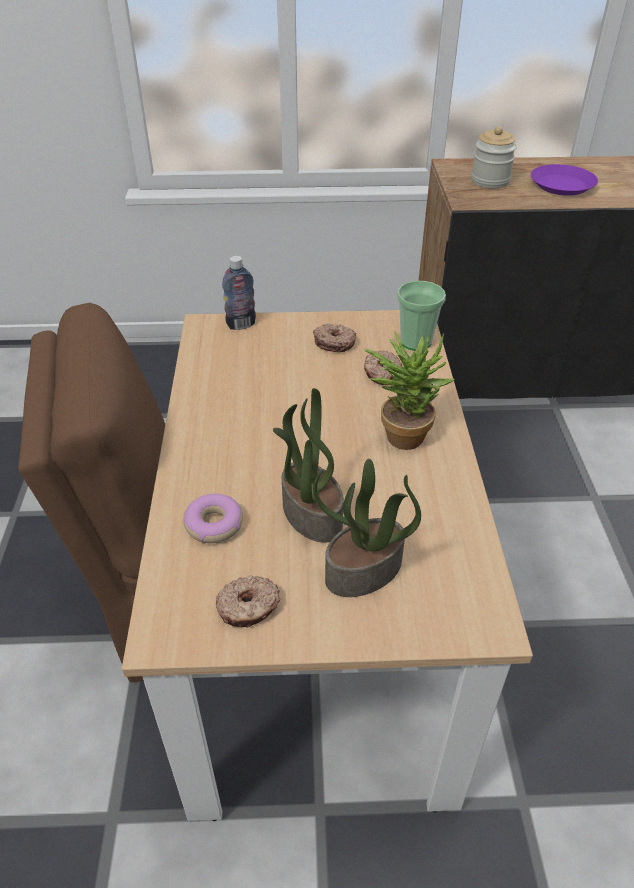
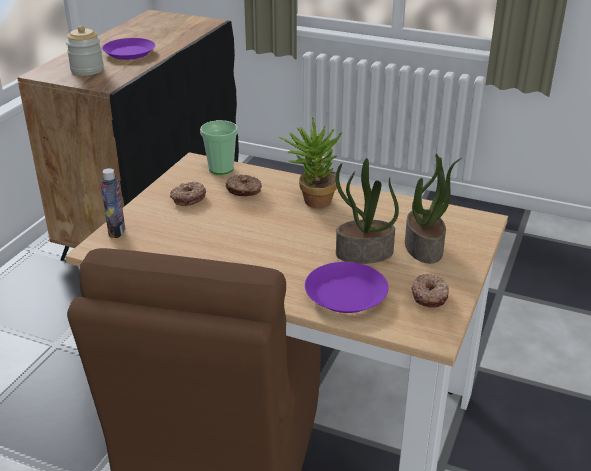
camera: 65 degrees left, 10 degrees down
donut [183,494,243,543] -> purple plate [305,262,389,313]

